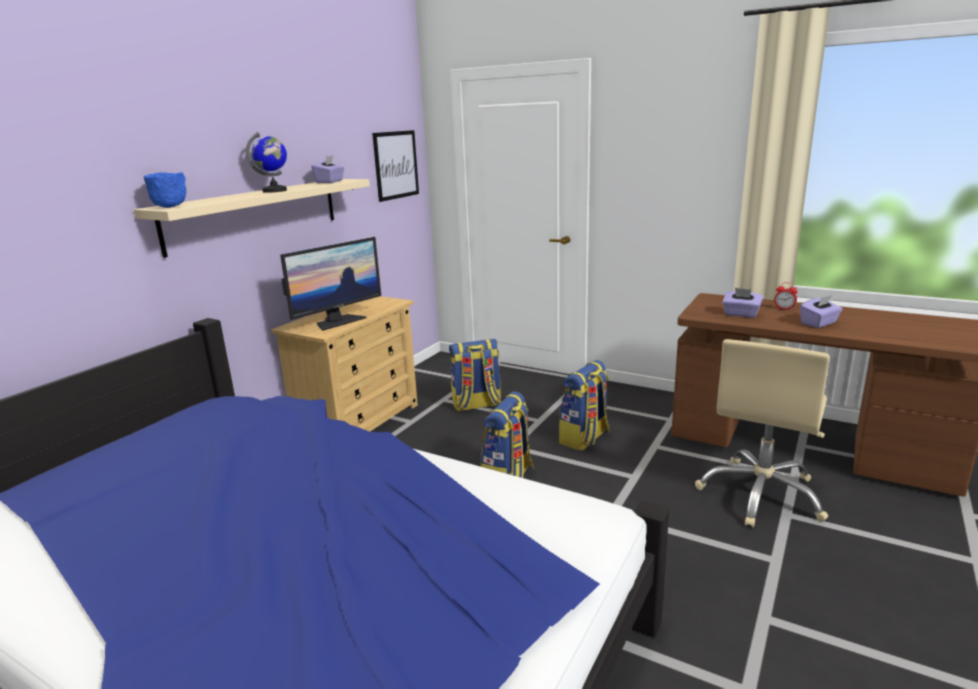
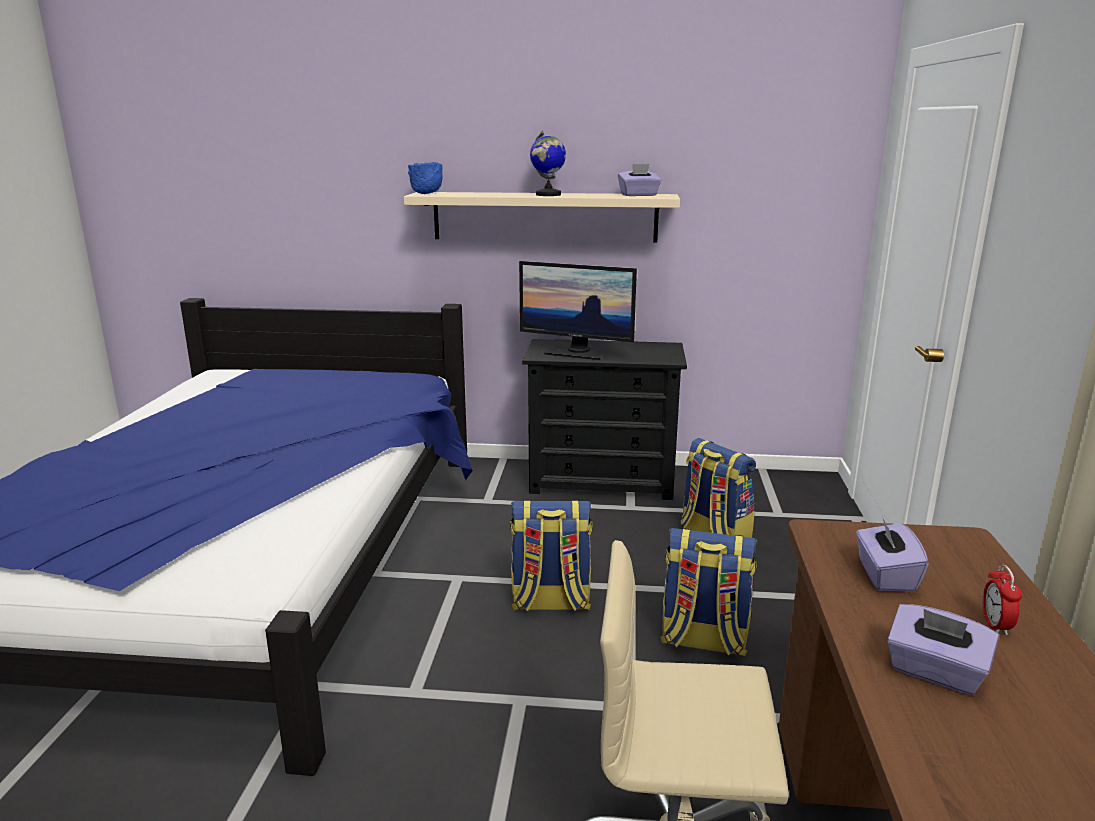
camera: 65 degrees right, 0 degrees up
beige dresser [271,296,418,432] -> black dresser [522,339,687,500]
picture [372,130,419,202] -> none

